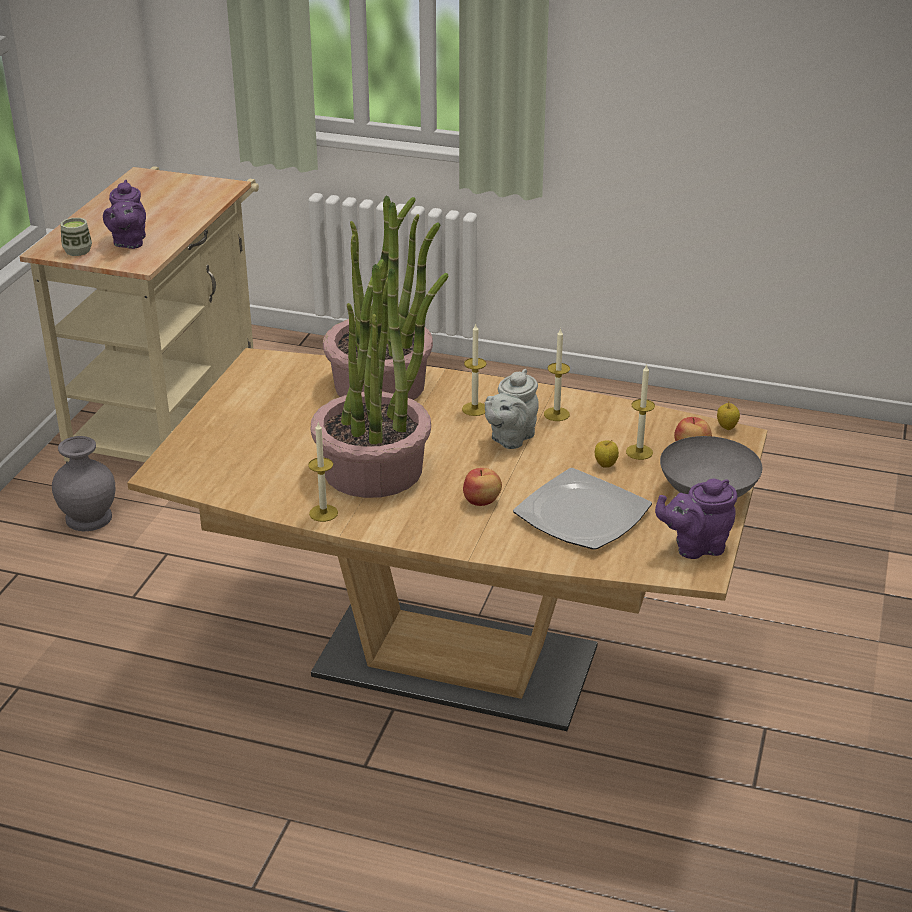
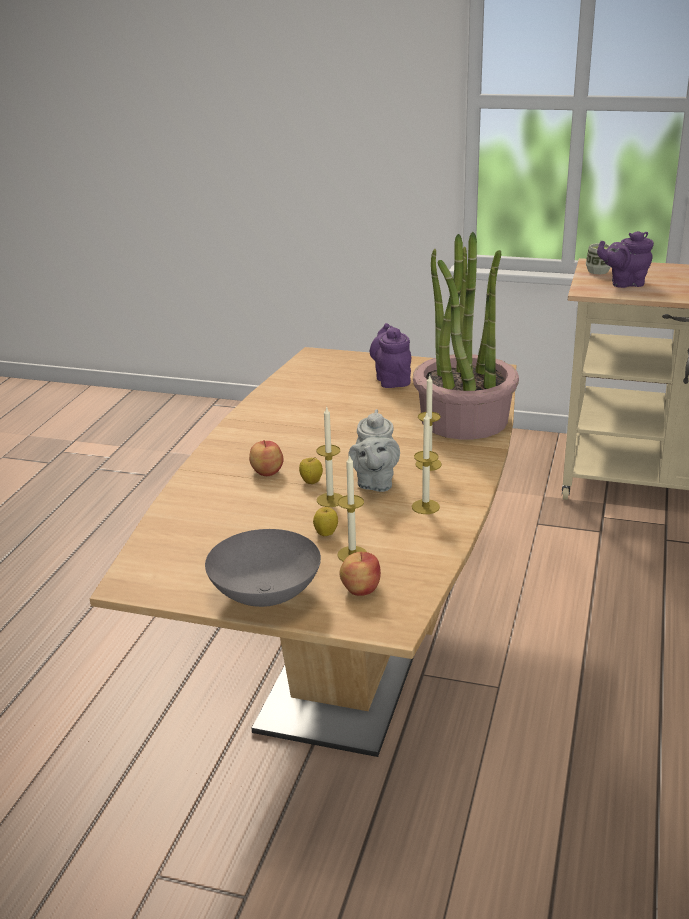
camera: 90 degrees right, 5 degrees down
grey vase [52,436,115,531] -> none
candle [308,423,338,522] -> candle moved to [316,406,343,507]
potted plant [311,259,448,498] -> none
grey teapot [485,369,539,449] -> grey teapot turned 120 degrees counterclockwise [348,409,400,492]
plate [513,468,652,550] -> none
purple teapot [655,479,737,559] -> purple teapot moved to [369,323,411,388]
apple [717,401,740,430] -> apple moved to [299,457,323,484]

